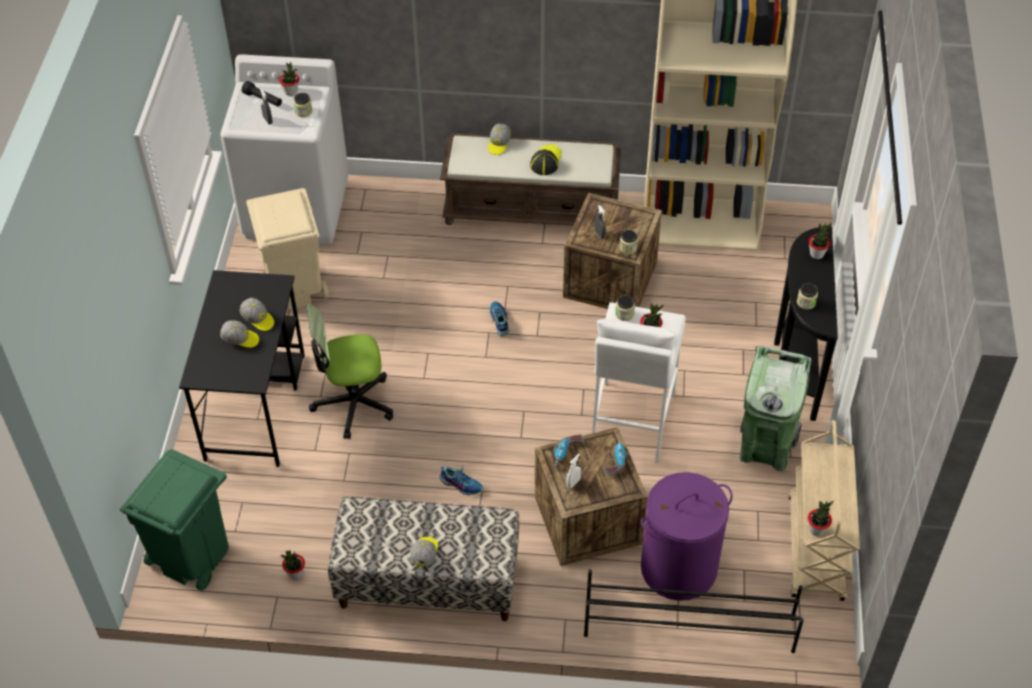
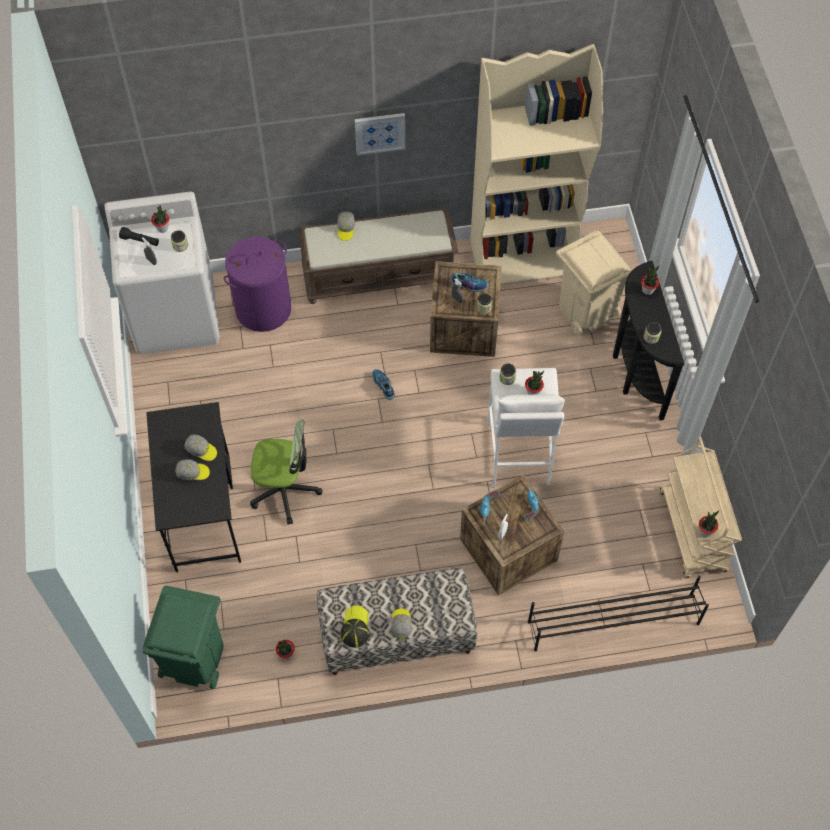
camera: 15 degrees left, 10 degrees up
beige trash can [246,188,329,309] -> beige trash can moved to [556,231,632,337]
office chair [307,304,393,439] -> office chair turned 150 degrees counterclockwise [250,419,323,525]
shoe [439,466,483,496] -> shoe moved to [451,269,488,292]
cap [530,144,562,175] -> cap moved to [340,605,369,647]
purple laundry basket [641,472,732,601] -> purple laundry basket moved to [224,237,291,332]
green trash can [740,346,812,471] -> none
none -> picture [355,113,405,155]

